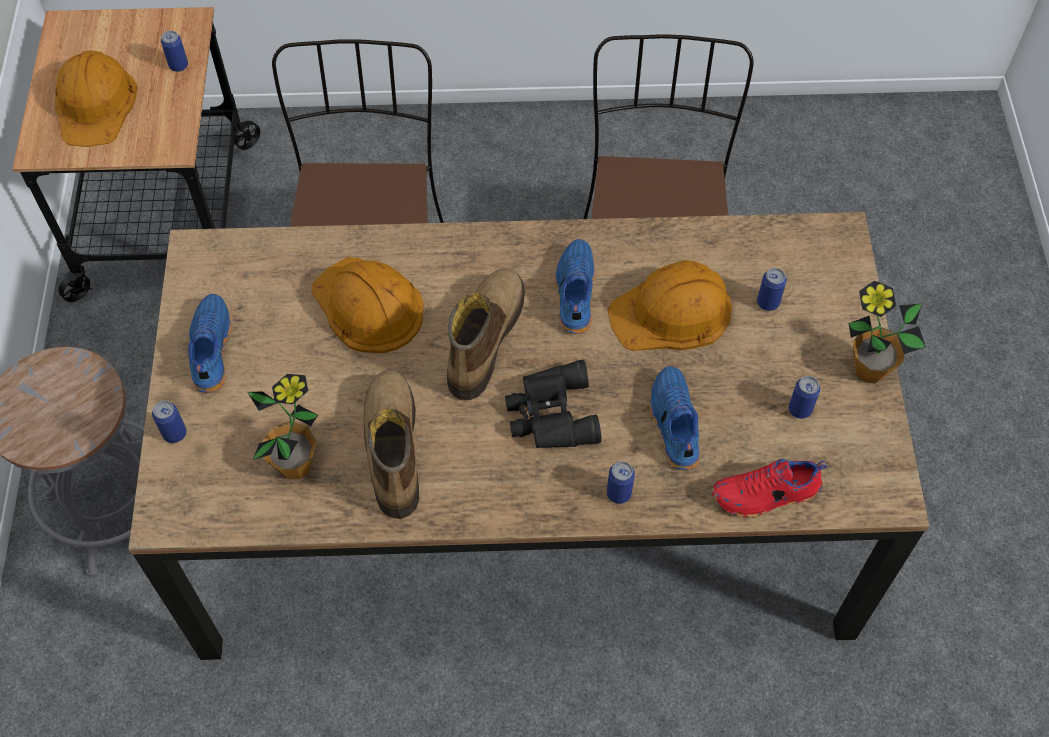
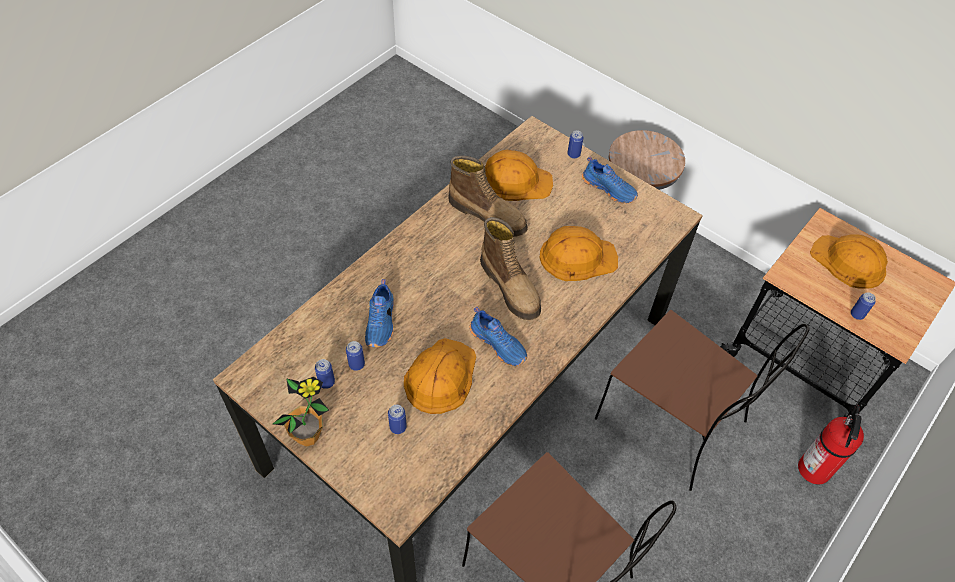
camera: 130 degrees right, 5 degrees down
potted plant [247,374,318,480] -> orange hard hat [485,150,553,201]
black binoculars [505,360,602,448] -> none
can [607,461,635,504] -> can moved to [346,341,365,371]
blue shoe [650,366,700,471] -> blue shoe turned 60 degrees clockwise [365,279,394,347]
red shoe [712,459,827,518] -> none
none -> fire extinguisher [798,405,864,484]

